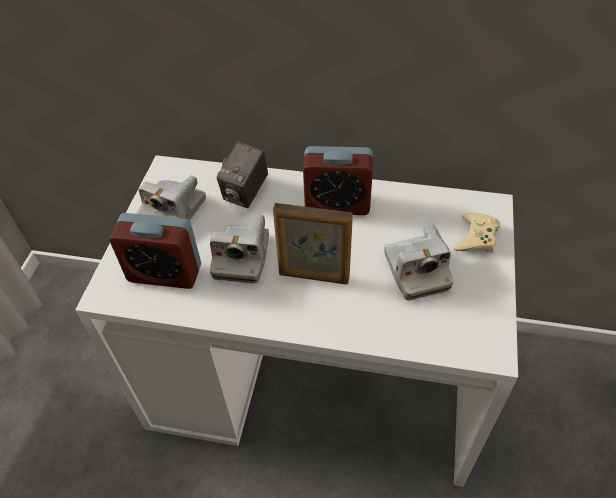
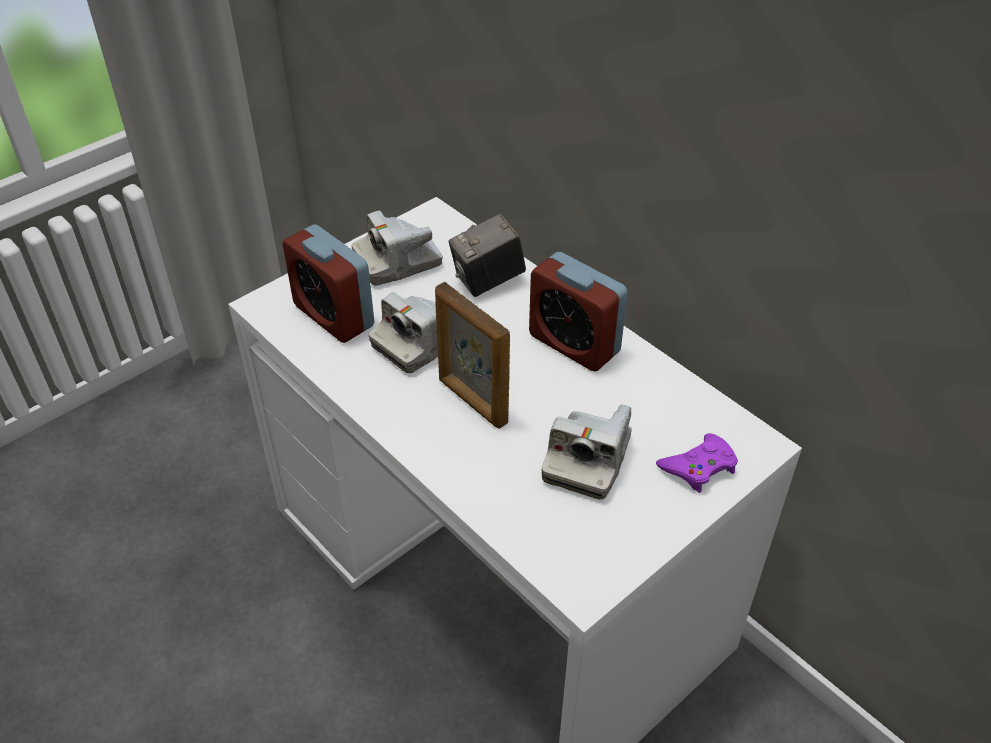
camera: 35 degrees right, 5 degrees down
beige game controller [454,213,500,253] -> purple game controller [656,433,738,493]

